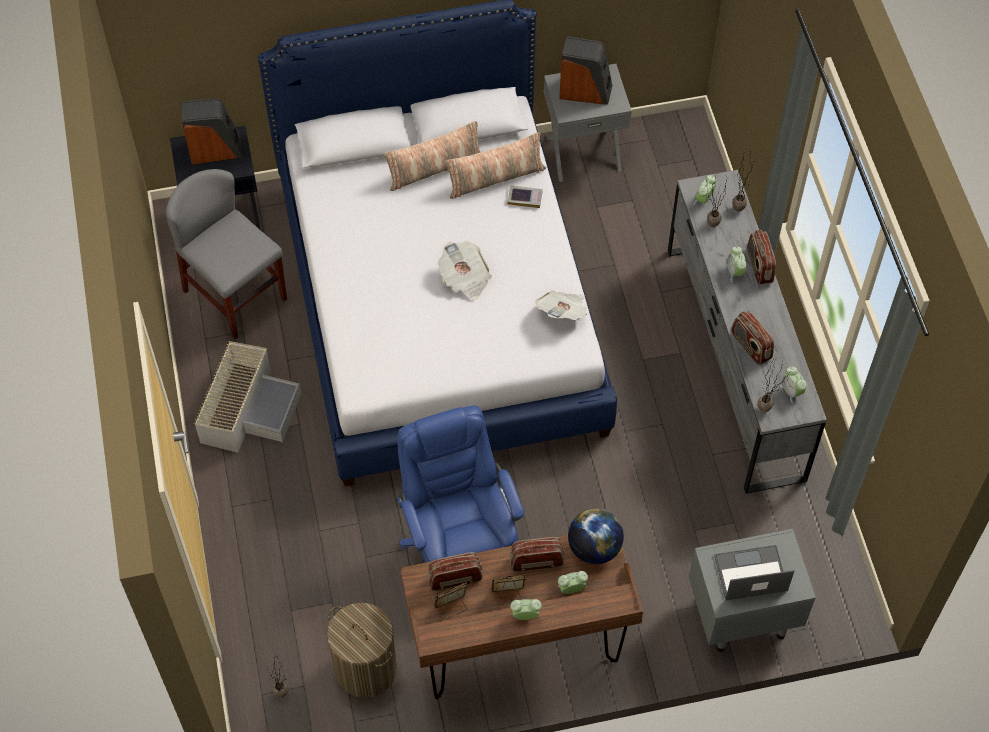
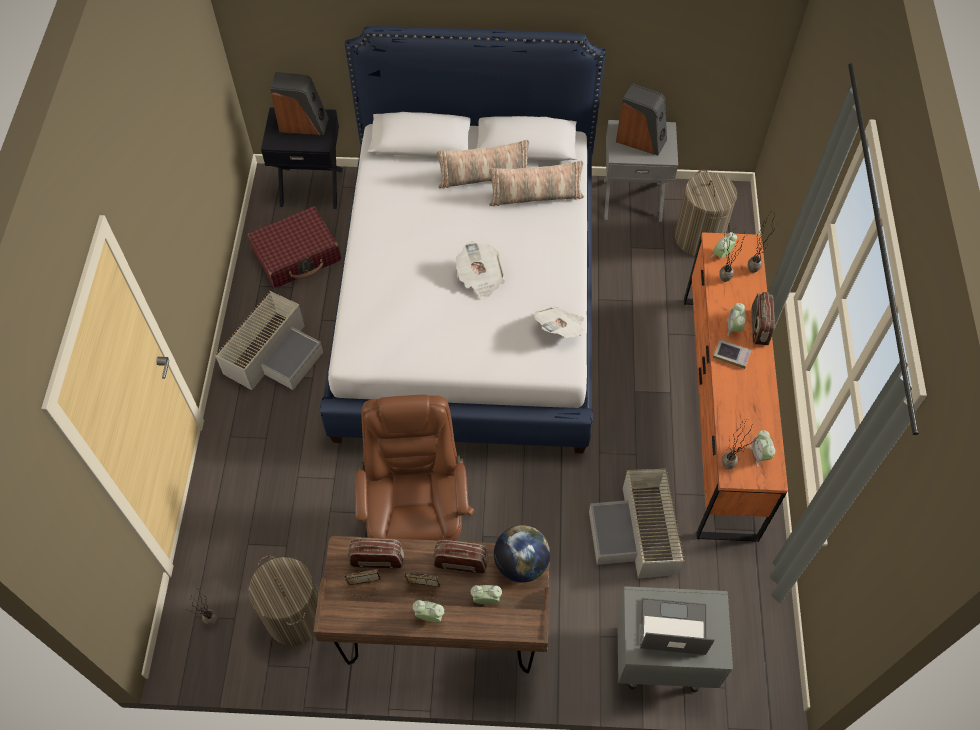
camera: 15 degrees right, 0 degrees up
grey chair [166,169,287,339] -> red suitcase [248,206,341,288]
blue office chair [397,405,524,563] -> brown office chair [355,395,475,541]
book [508,185,543,208] -> book moved to [713,339,752,369]
grey dresser [668,170,827,494] -> orange dresser [684,232,788,542]
radio [731,311,774,365] -> none
none -> grey storage box [589,469,685,579]
none -> laundry basket [675,170,737,256]

